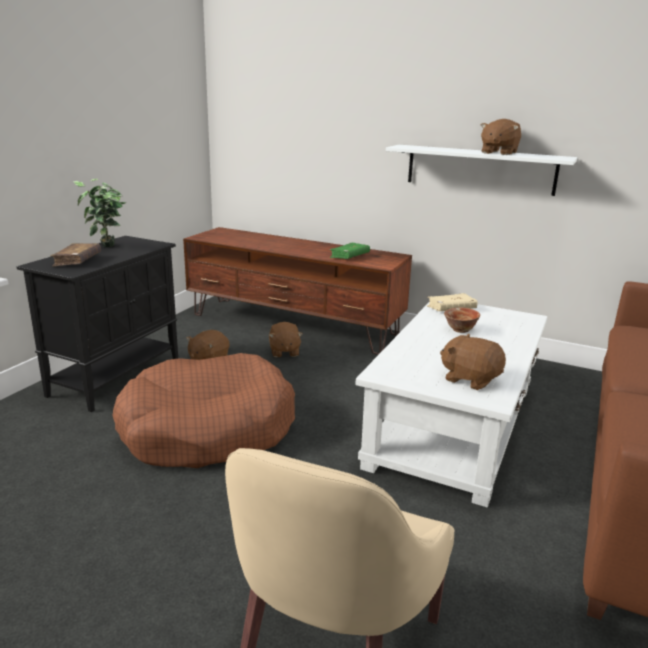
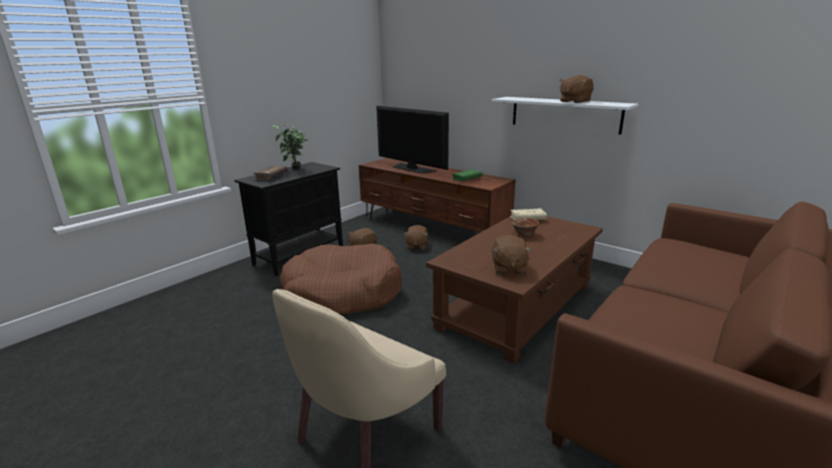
camera: 15 degrees right, 0 degrees up
white coffee table [356,303,547,507] -> brown coffee table [426,216,603,363]
brown plush toy [440,334,506,390] -> brown plush toy turned 135 degrees counterclockwise [492,235,532,275]
none -> television [376,106,449,173]

